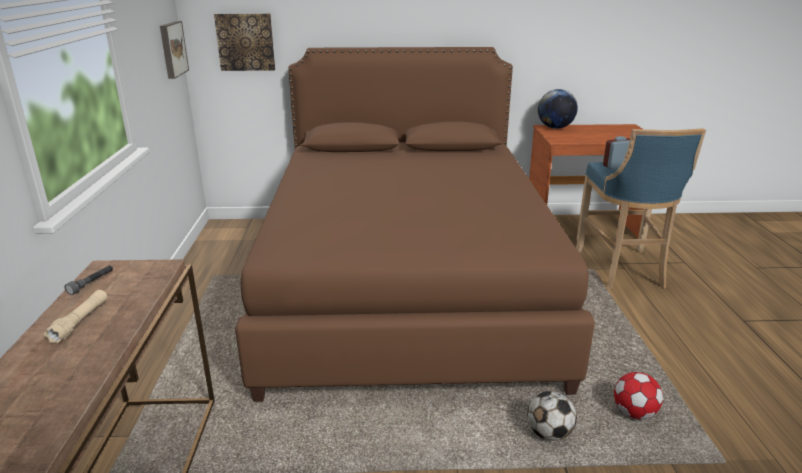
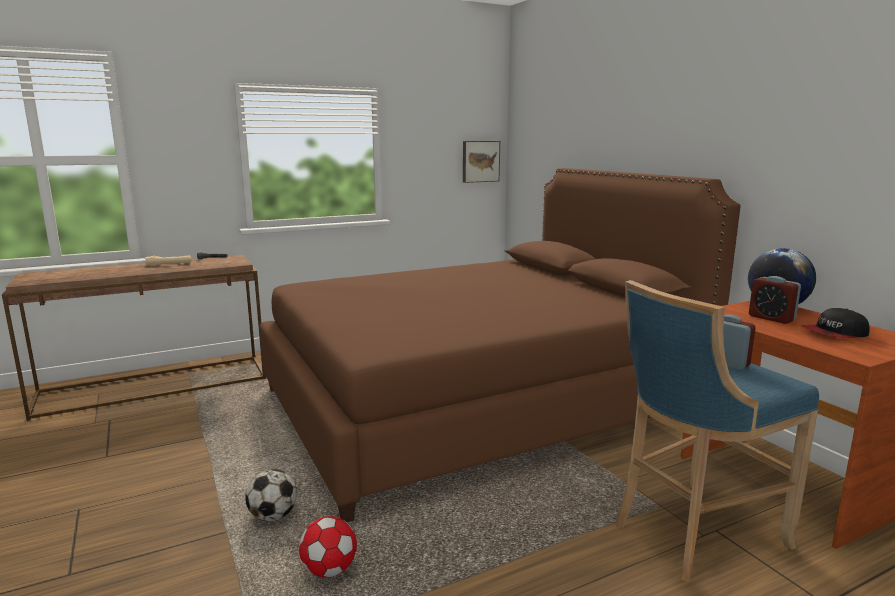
camera: 65 degrees right, 10 degrees down
picture [214,14,275,71] -> none
none -> alarm clock [749,276,801,324]
none -> cap [802,308,870,338]

